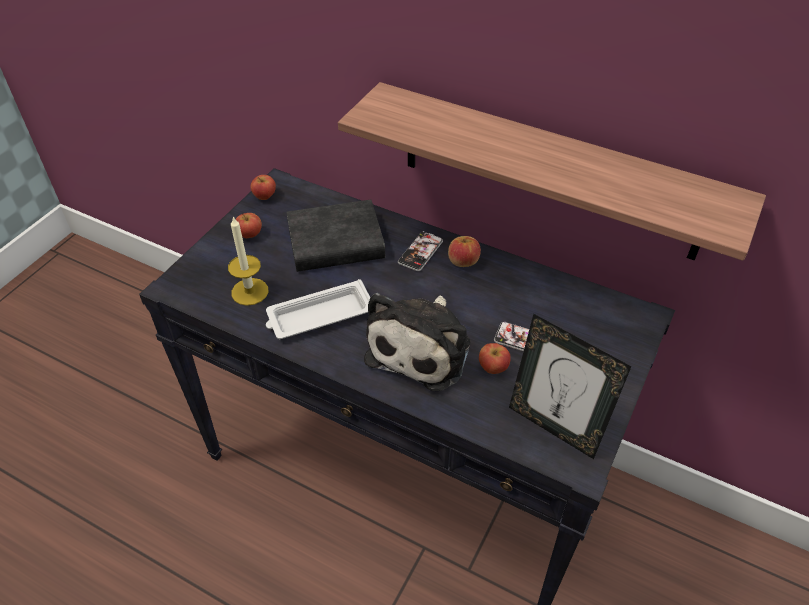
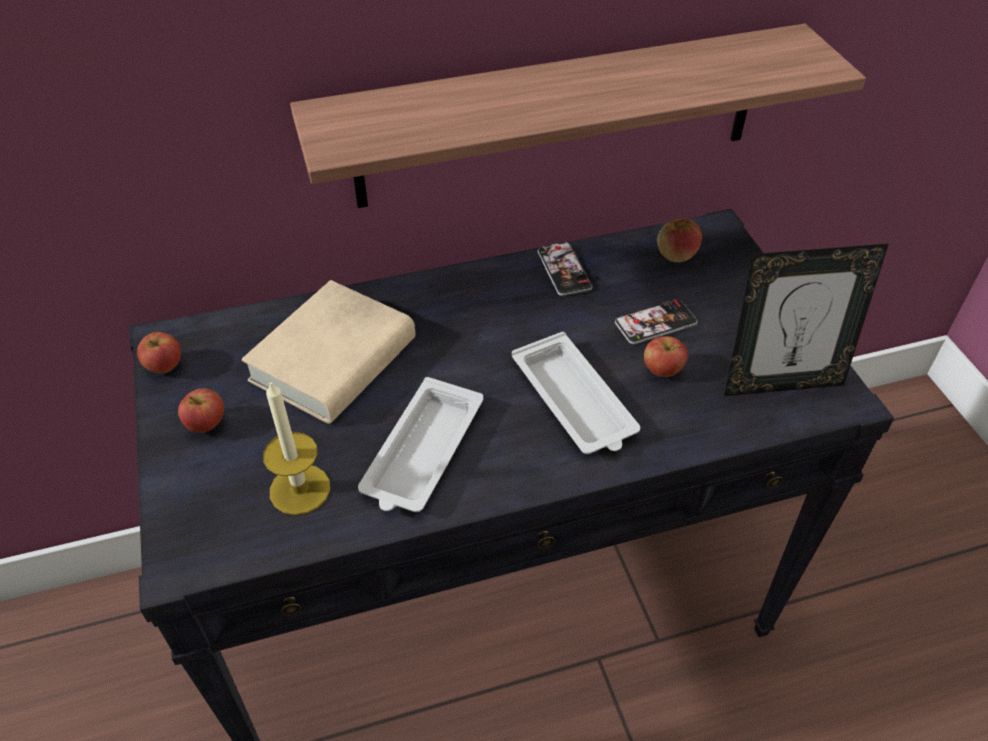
camera: 45 degrees left, 0 degrees up
black book [286,200,385,272] -> beige book [242,280,415,424]
plush toy [364,293,471,391] -> white tray [512,332,640,454]
phone [398,231,443,271] -> phone moved to [538,242,592,296]
apple [448,236,481,267] -> apple moved to [658,219,702,263]

